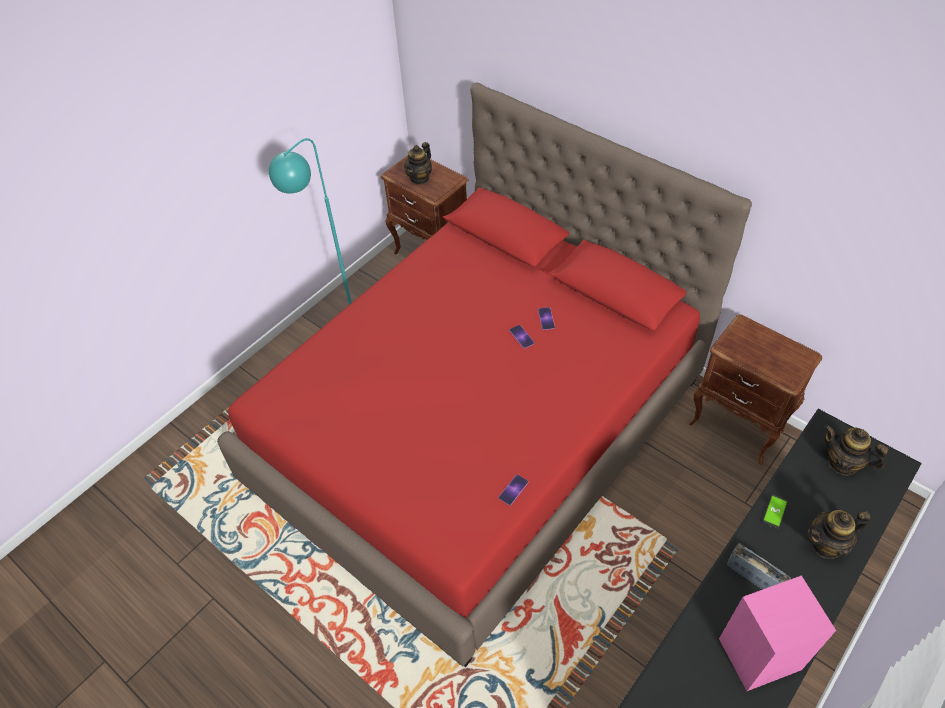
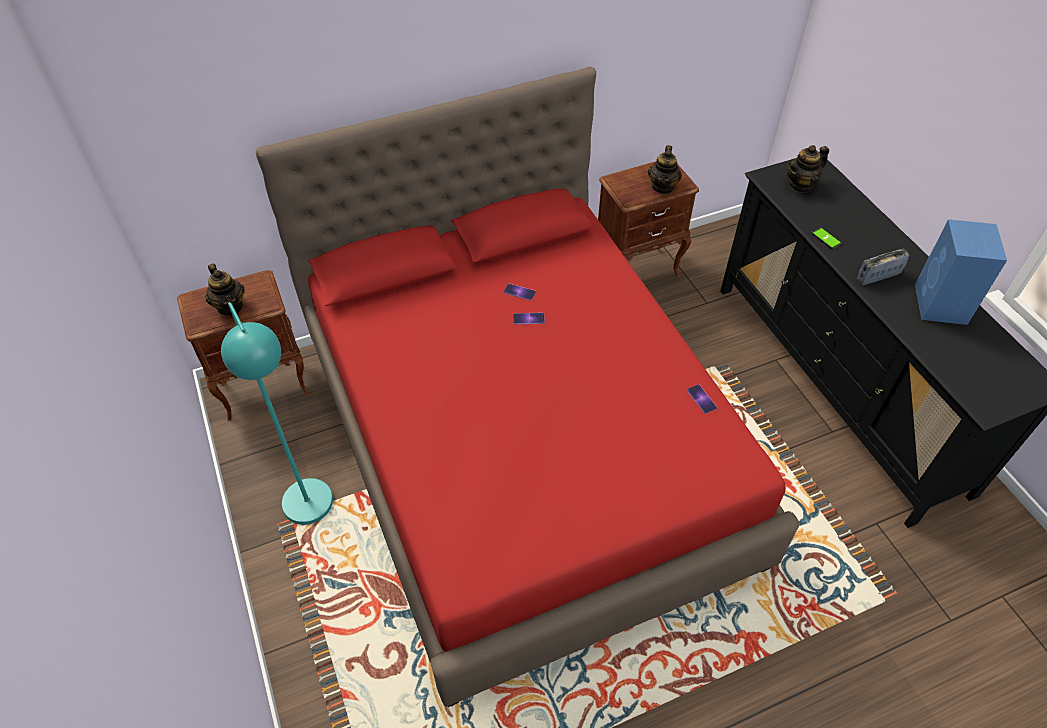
camera: 65 degrees left, 0 degrees up
pink speaker [719,575,836,691] -> blue speaker [915,219,1007,325]
teapot [807,510,871,559] -> teapot moved to [648,145,682,194]

